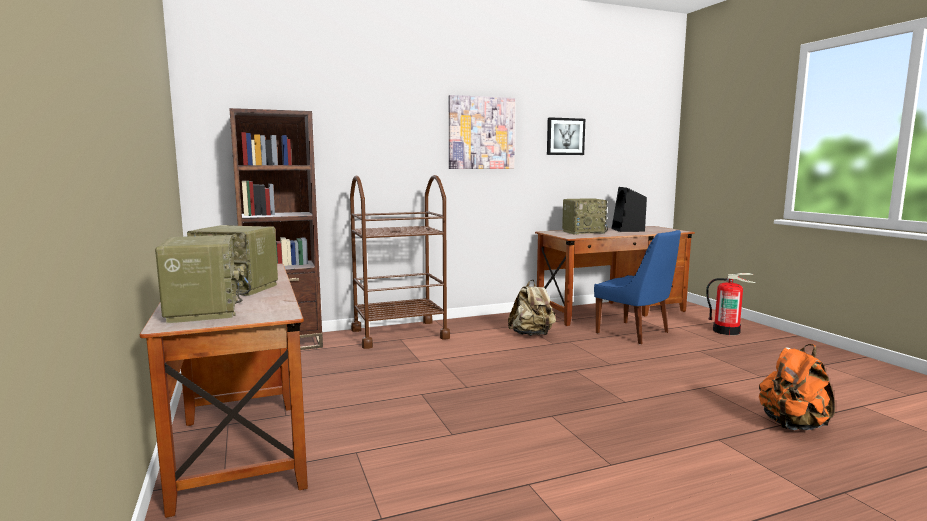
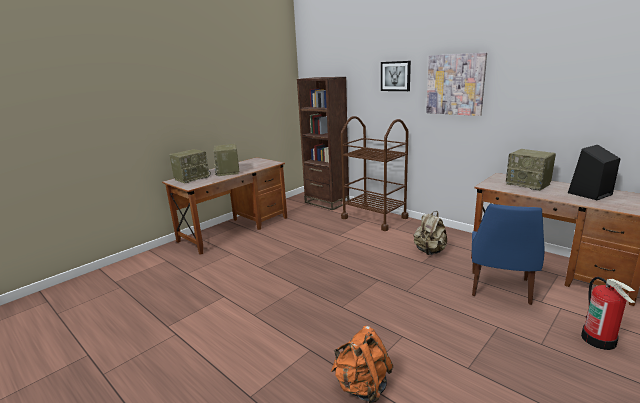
camera: 65 degrees right, 10 degrees up
picture [547,117,585,155] -> picture moved to [381,61,411,91]

